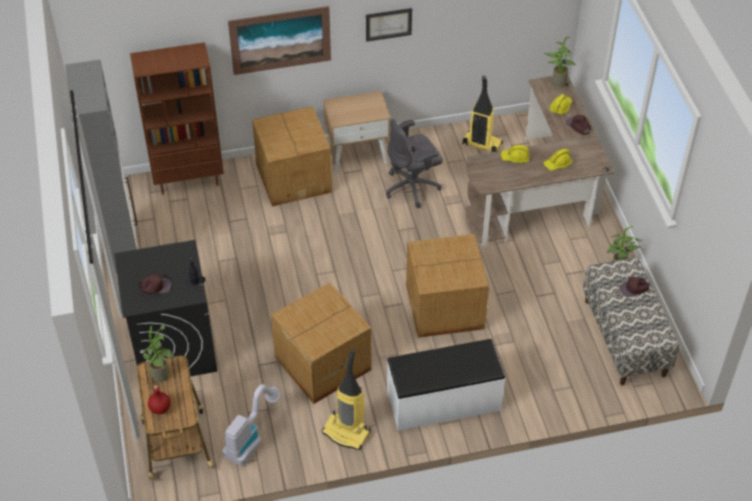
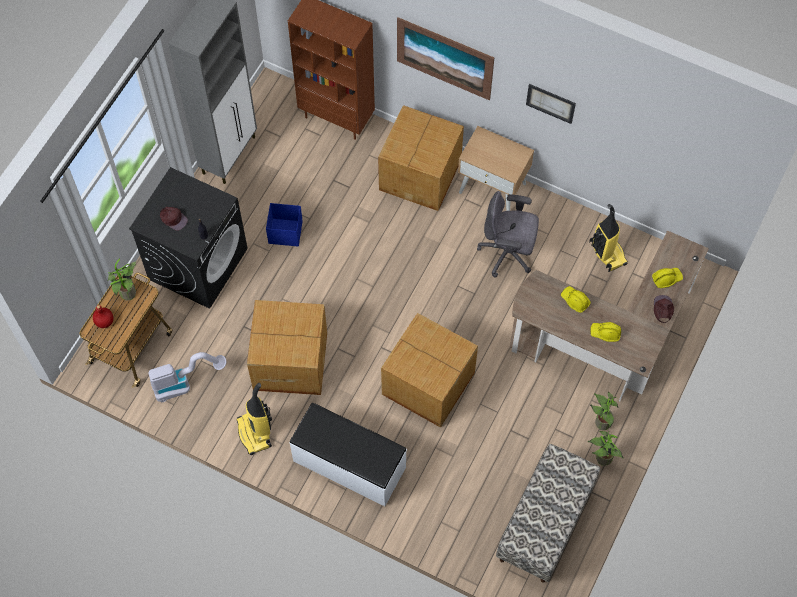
camera: 40 degrees right, 15 degrees up
potted plant [544,36,575,88] -> potted plant moved to [590,391,618,430]
brown cap [619,277,649,297] -> none
none -> blue storage box [266,203,303,247]

